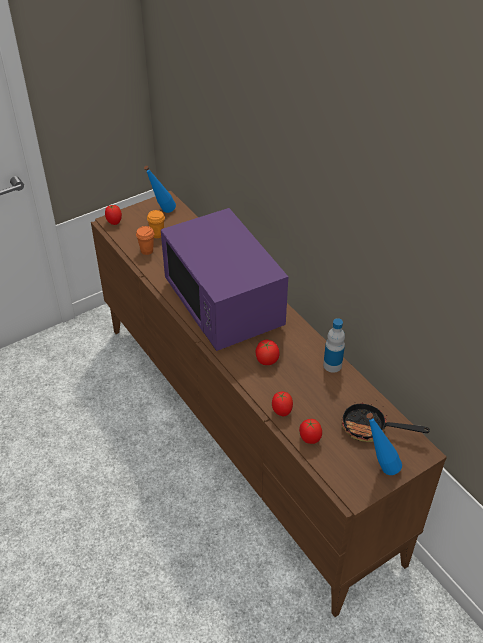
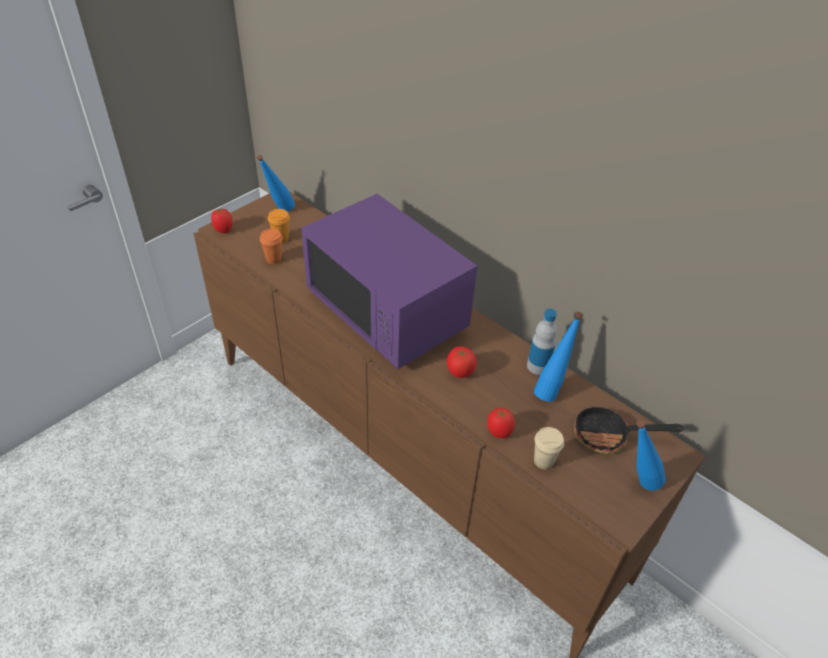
camera: 15 degrees left, 0 degrees up
tomato [299,419,322,444] -> beige cup [534,427,564,469]
none -> blue bottle [534,312,583,402]

